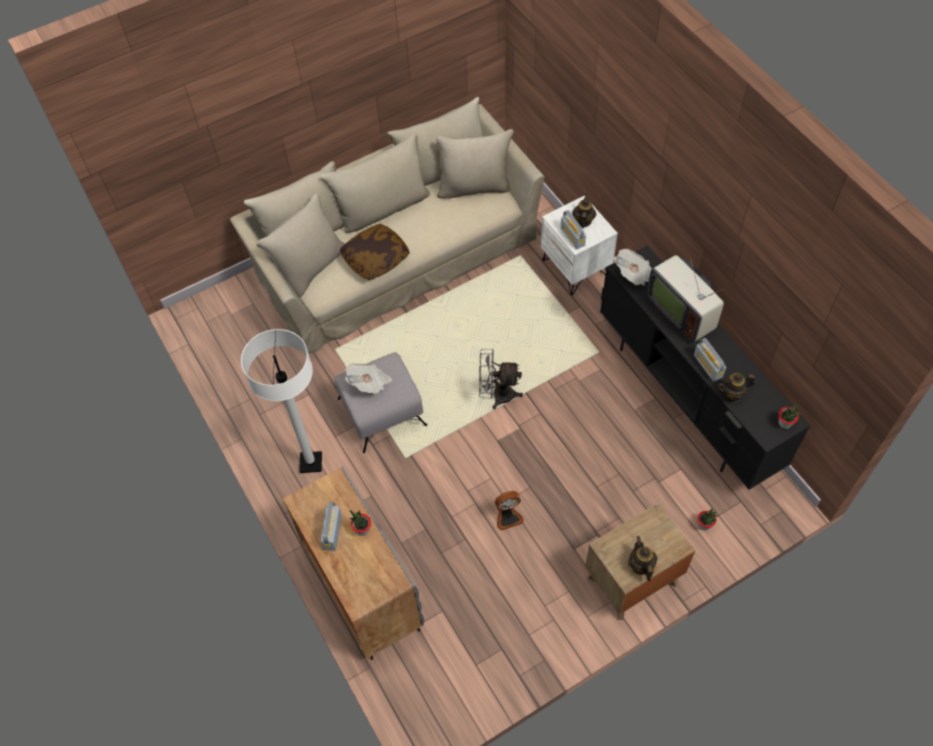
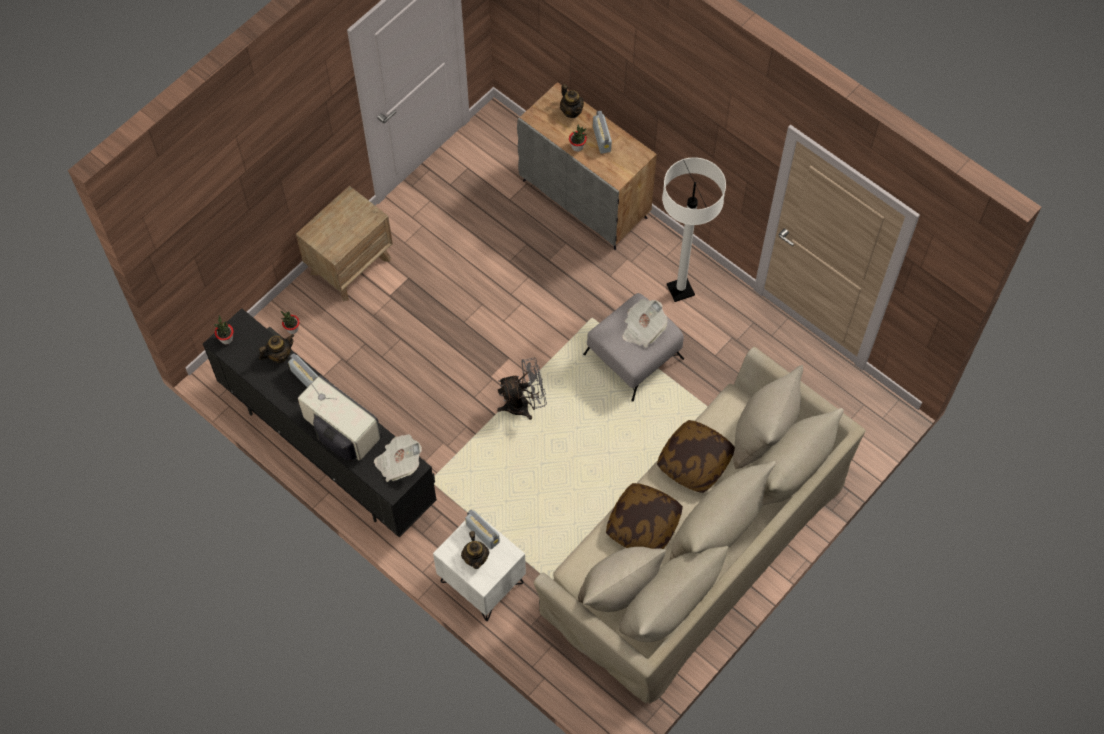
camera: 160 degrees right, 5 degrees up
fan [495,491,524,531] -> none
teapot [628,536,657,581] -> teapot moved to [560,84,584,118]
none -> pillow [606,483,683,549]

